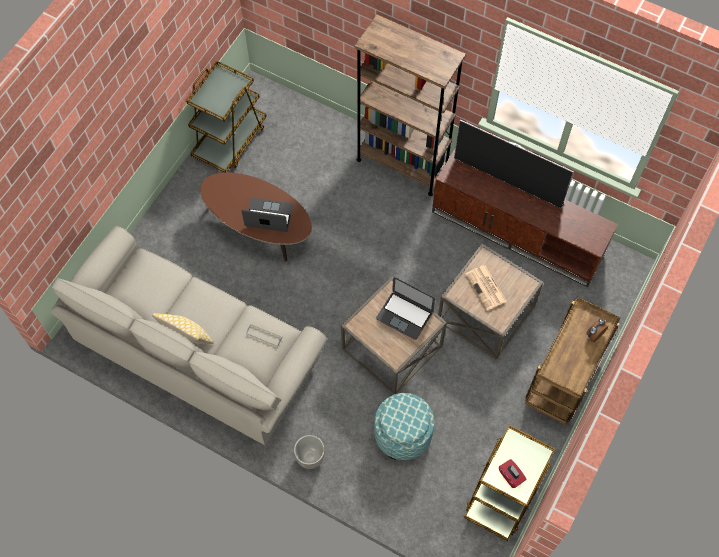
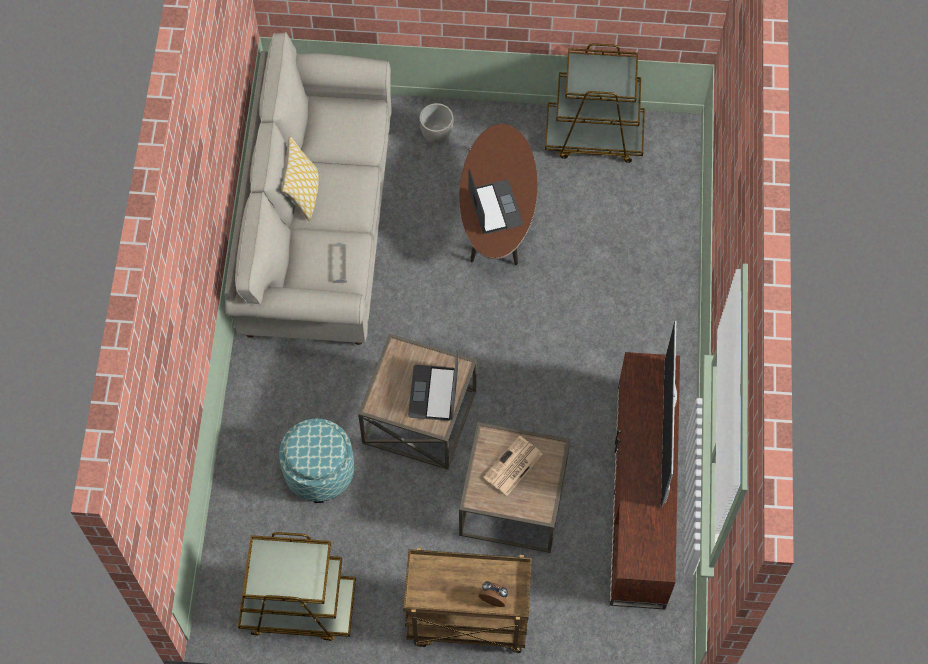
camera: 65 degrees right, 0 degrees up
planter [294,435,325,469] -> planter moved to [419,103,454,143]
brown bookcase [355,14,466,196] -> none
red tissue box [499,459,526,488] -> none

